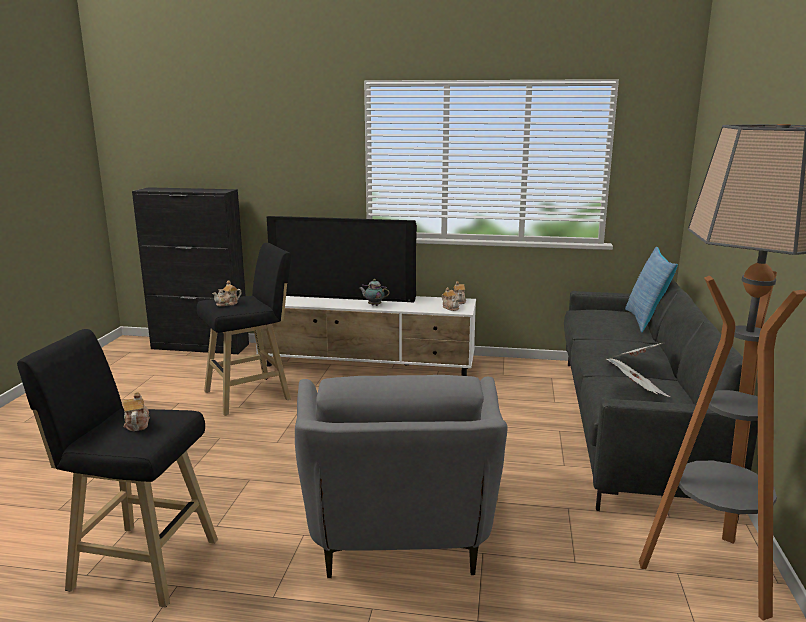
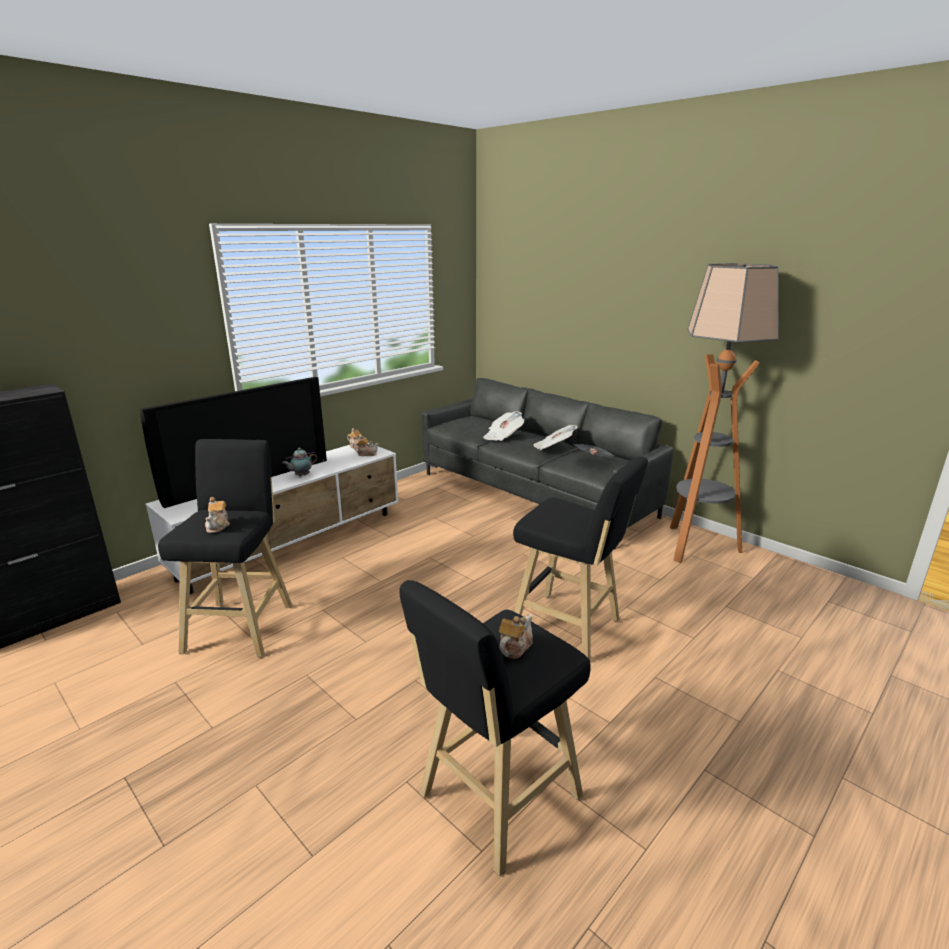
camera: 55 degrees left, 5 degrees up
teapot [123,392,150,431] -> teapot turned 105 degrees clockwise [499,614,533,659]
grey armchair [295,375,508,578] -> black stool [513,456,648,660]
pillow [625,247,678,333] -> none
none -> newspaper [483,411,524,441]

